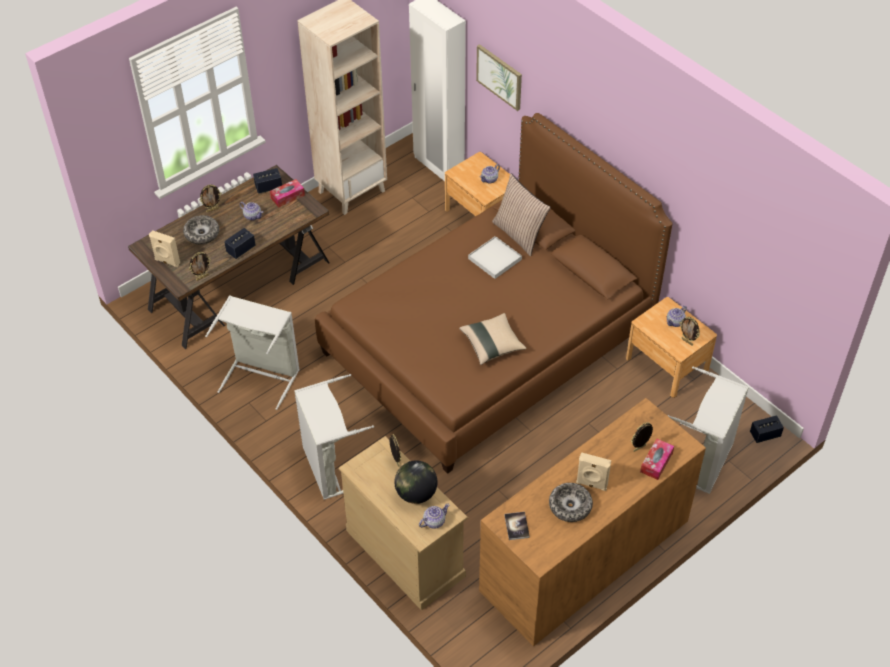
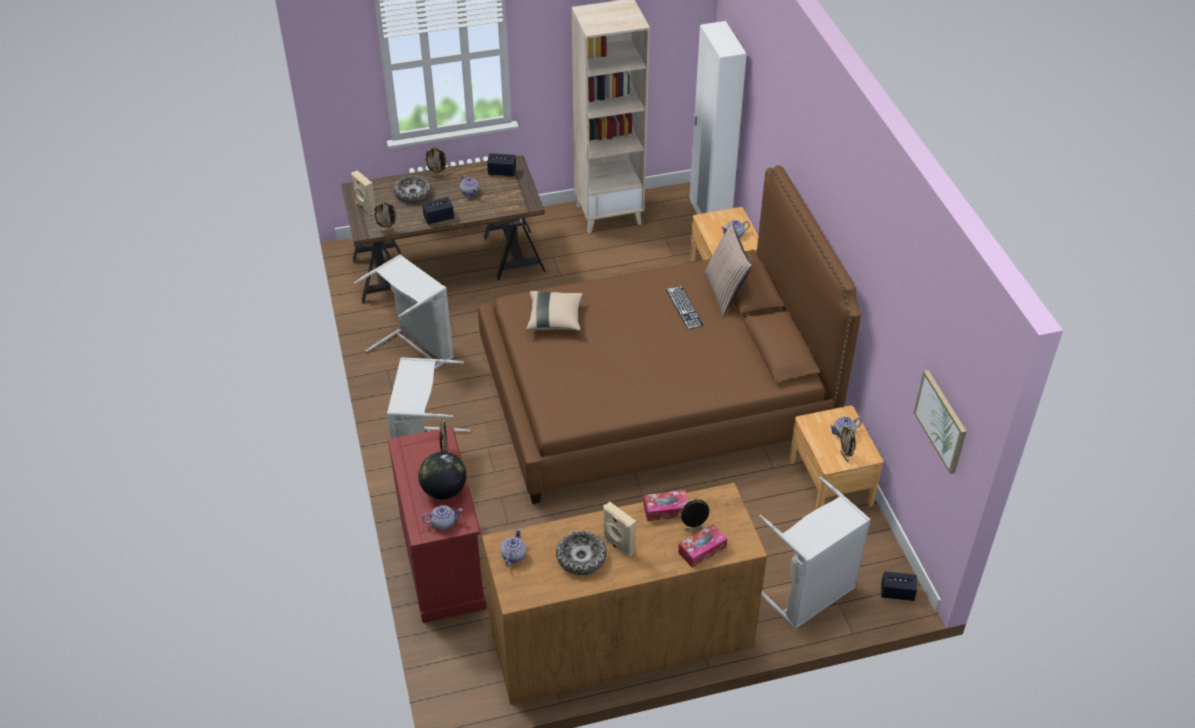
camera: 25 degrees right, 5 degrees down
tissue box [270,179,305,207] -> tissue box moved to [643,490,688,522]
beige dresser [339,436,468,611] -> red dresser [388,427,487,623]
beige pillow [459,313,526,365] -> beige pillow moved to [526,291,583,331]
white tray [468,236,522,279] -> keyboard [666,286,704,329]
picture [476,44,522,111] -> picture moved to [914,370,967,474]
book [504,512,530,540] -> teapot [500,528,526,567]

